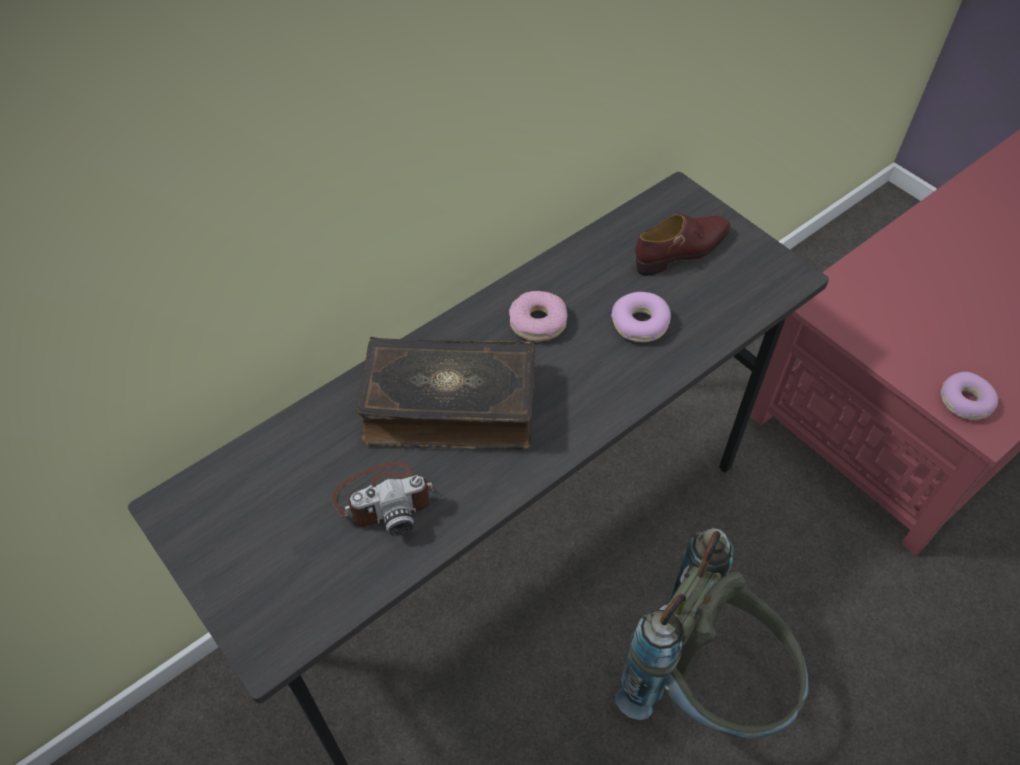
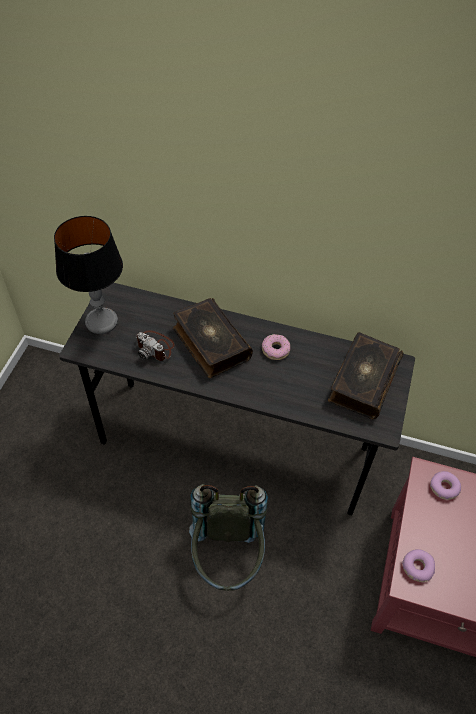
camera: 55 degrees right, 0 degrees up
donut [611,292,671,342] -> donut moved to [430,471,461,500]
brown shoe [635,214,731,275] -> book [328,332,403,419]
none -> table lamp [54,216,123,334]

